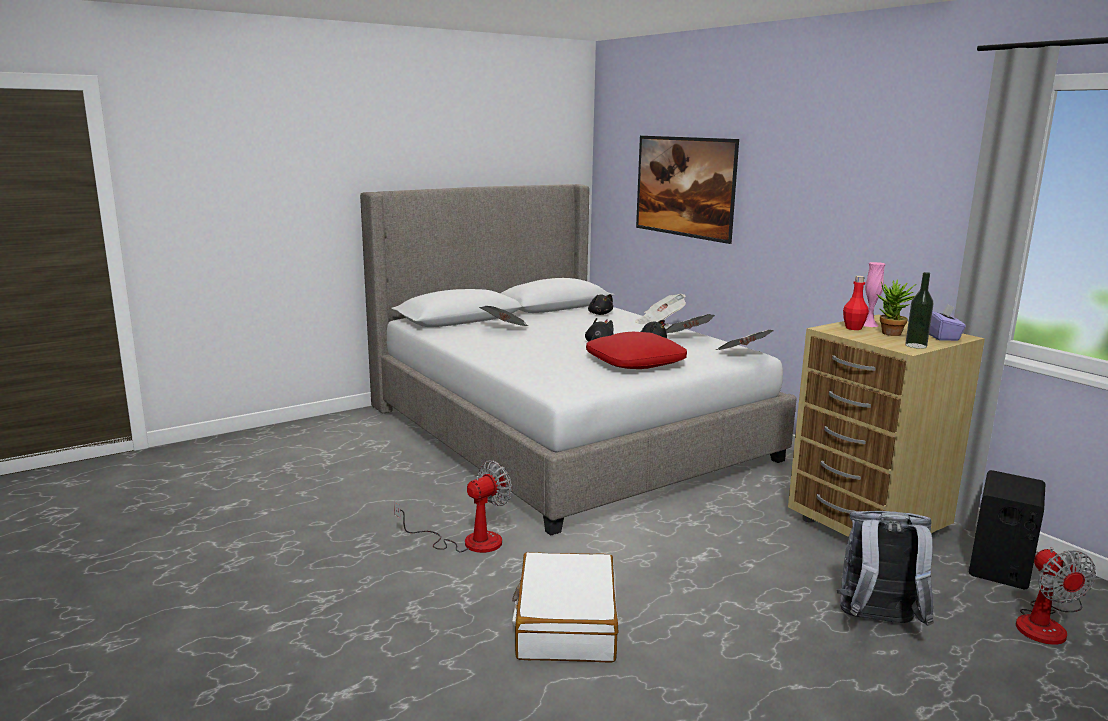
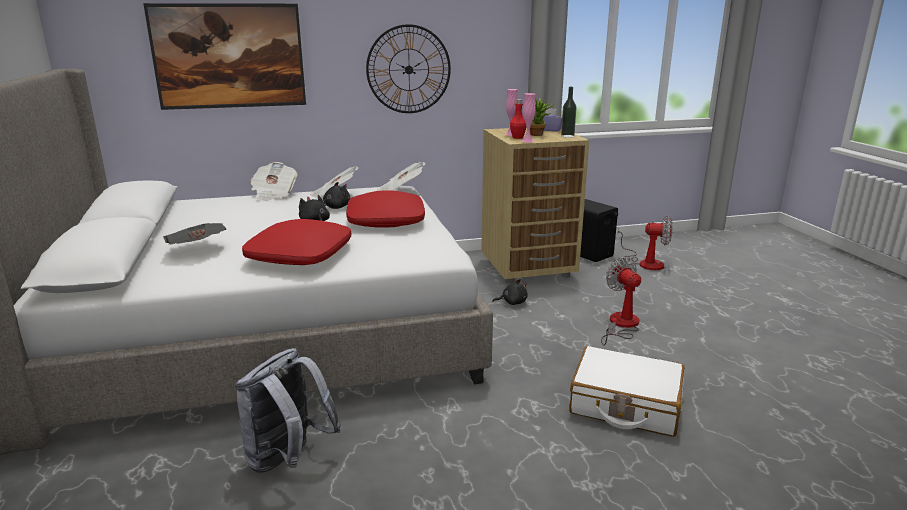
camera: 70 degrees left, 5 degrees up
fan [394,461,512,553] -> fan moved to [601,257,641,346]
black plush toy [588,294,613,315] -> black plush toy moved to [492,279,528,305]
grey backpack [837,511,934,626] -> grey backpack moved to [235,348,341,473]
none -> red pillow [242,219,351,265]
none -> wall clock [366,24,451,113]
none -> pink vase [522,93,536,142]

